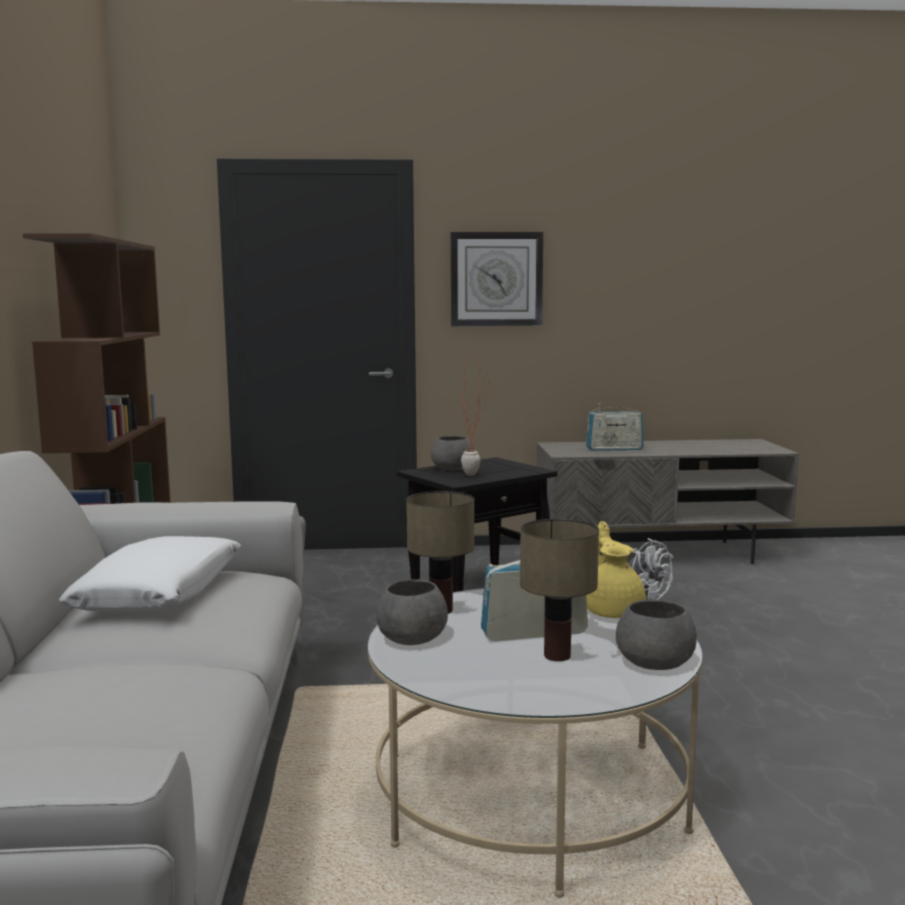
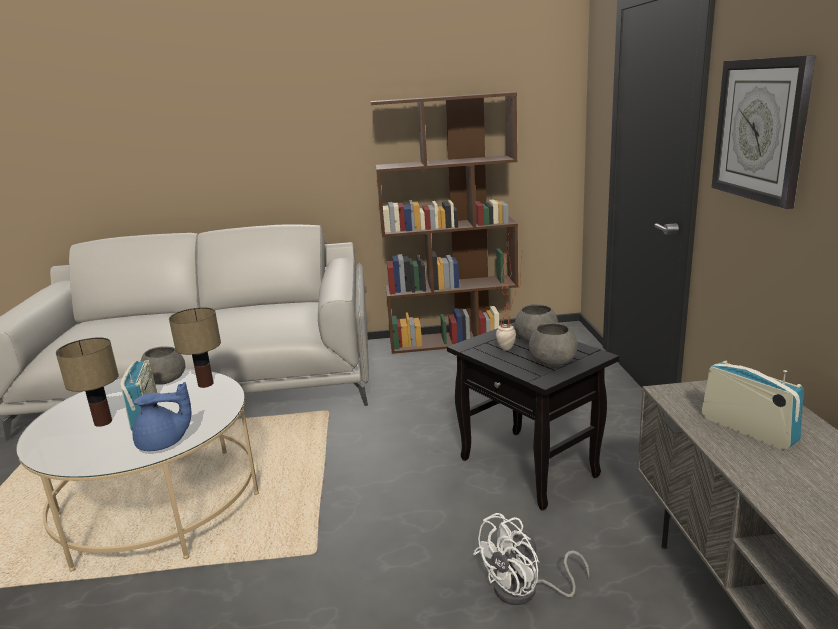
camera: 90 degrees right, 10 degrees up
white pillow [59,536,242,612] -> none
radio [586,403,644,451] -> radio turned 150 degrees clockwise [702,360,804,450]
yellow teapot [586,521,646,618] -> blue teapot [132,382,191,451]
grey bowl [616,599,697,670] -> grey bowl moved to [529,323,577,366]

